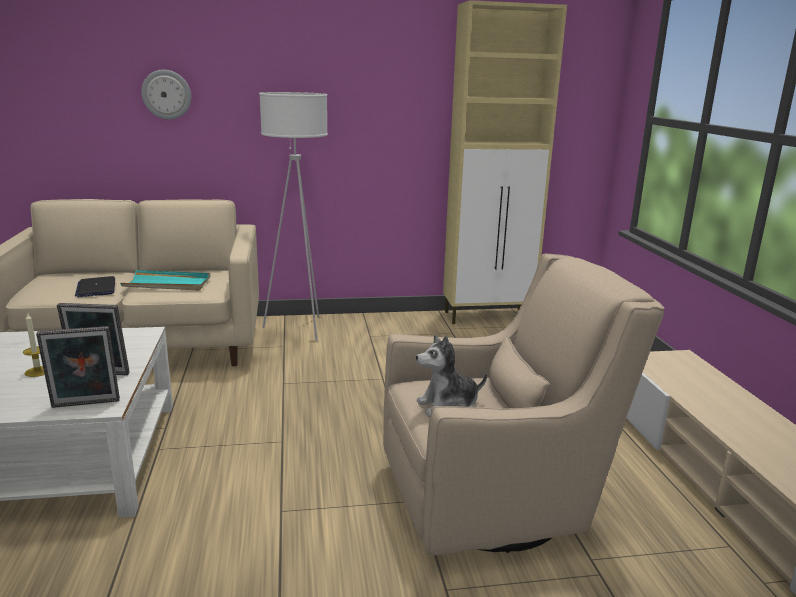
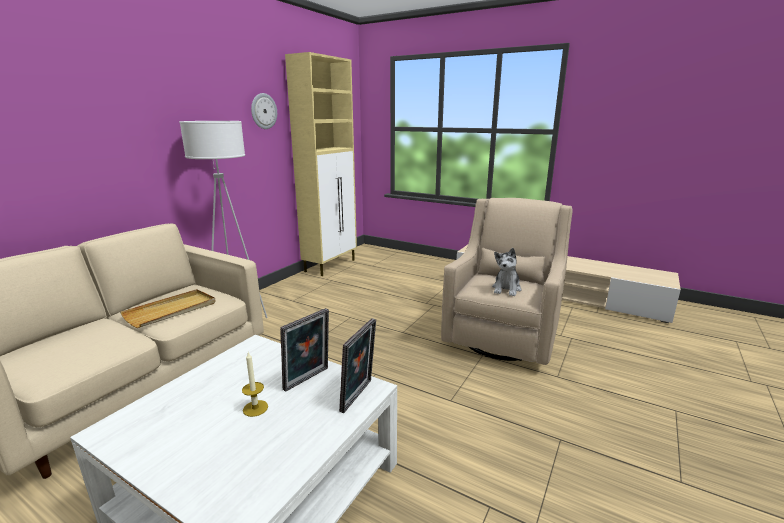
camera: 50 degrees left, 0 degrees up
laptop [75,276,115,297] -> none
turquoise tray [120,270,211,291] -> beige tray [120,289,215,328]
wall clock [141,70,191,120] -> wall clock moved to [251,93,277,129]

